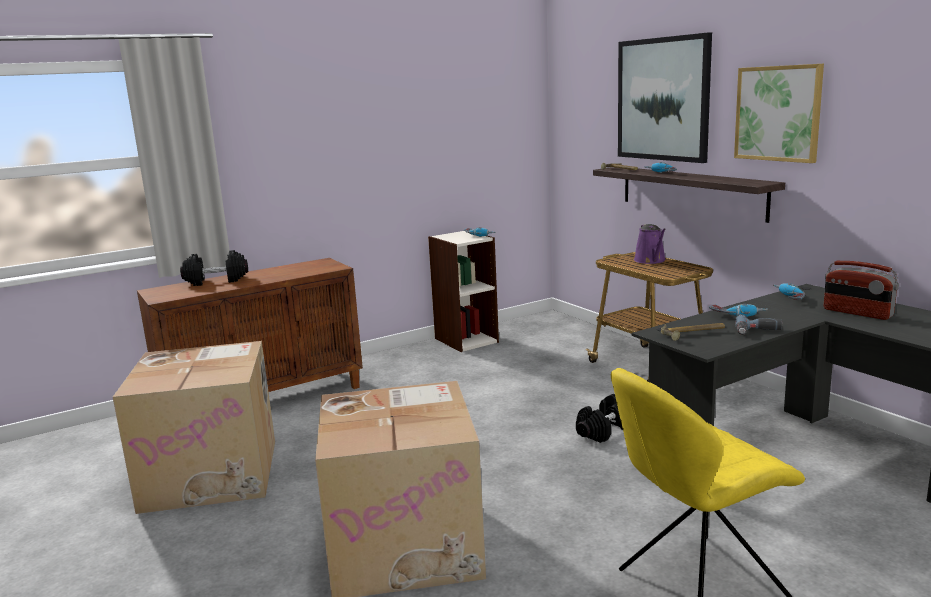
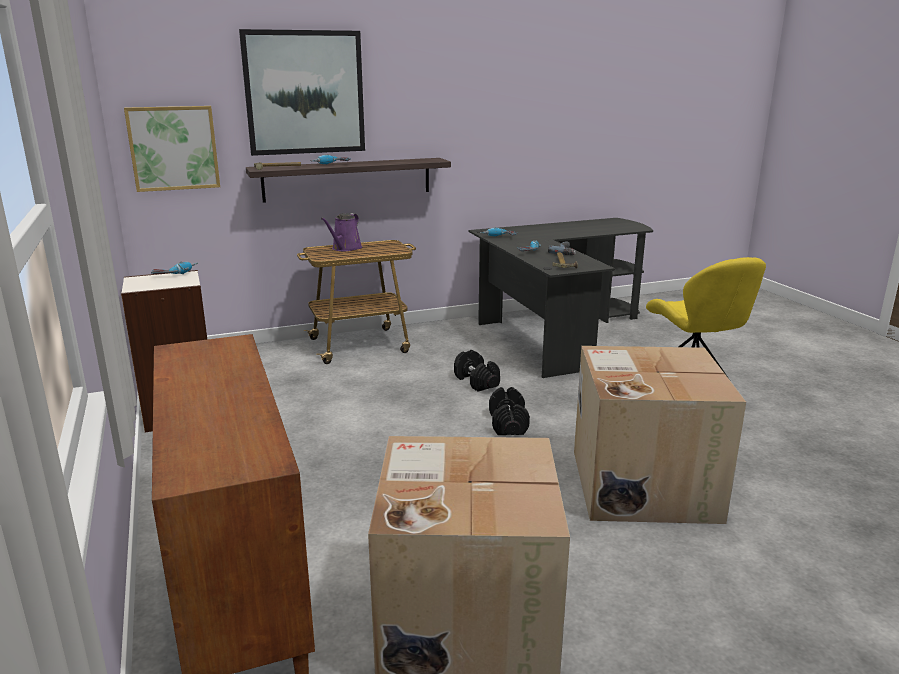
camera: 80 degrees left, 5 degrees up
black dumbbell [180,250,248,286] -> black dumbbell moved to [489,387,530,435]
purple watering can [634,224,666,264] -> purple watering can turned 105 degrees clockwise [321,213,362,251]
picture [734,64,824,163] -> picture moved to [124,106,220,192]
radio [824,261,899,320] -> none

